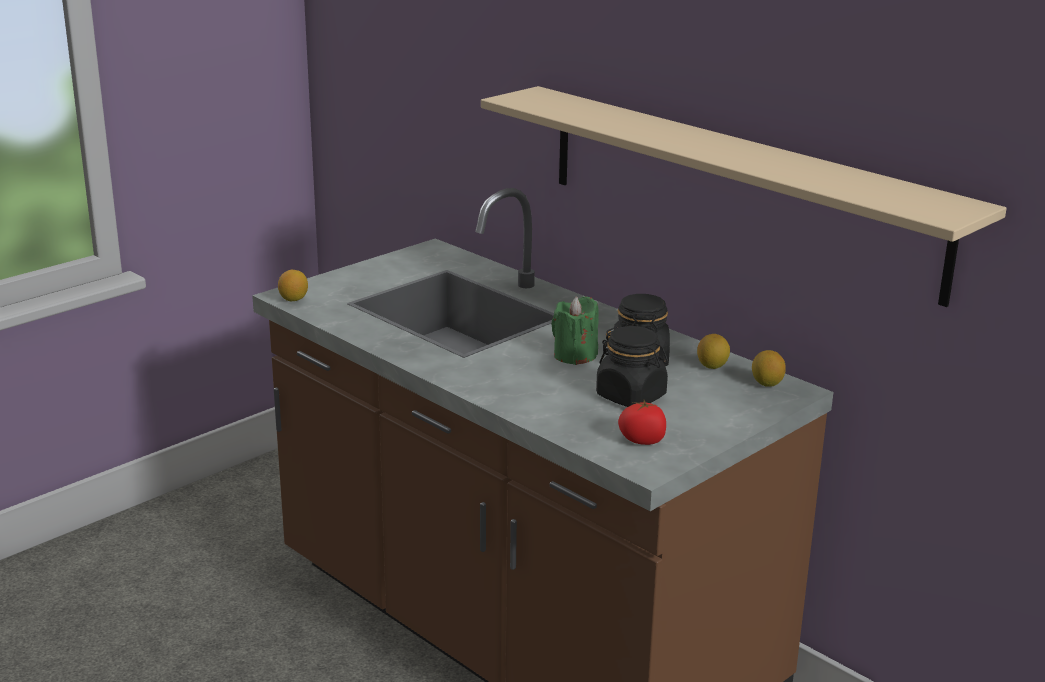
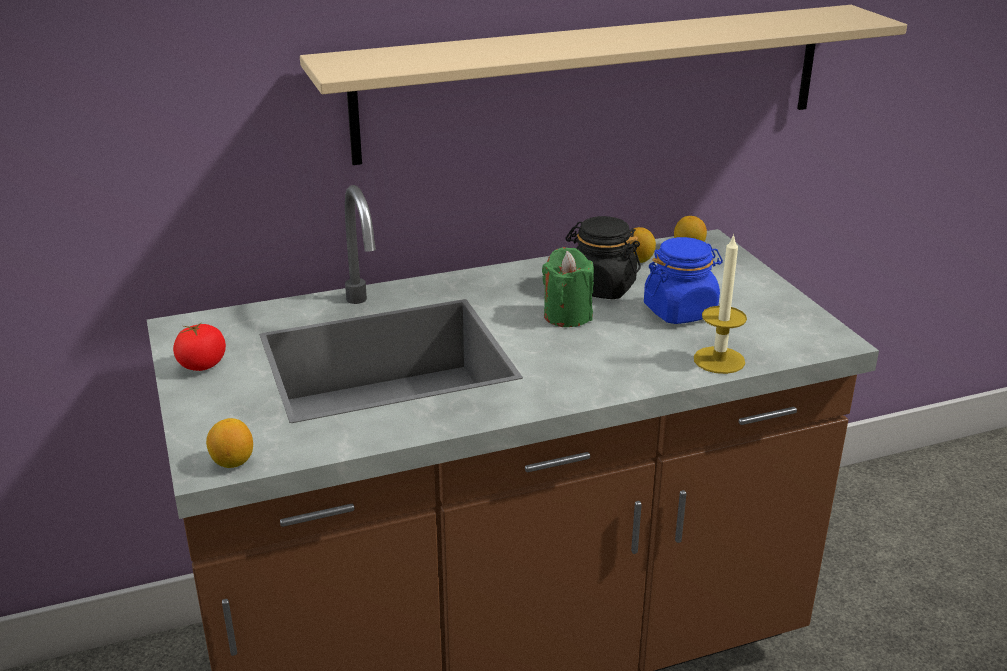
camera: 65 degrees left, 5 degrees up
black jar [596,326,668,407] -> blue jar [644,237,723,324]
tomato [618,400,666,445] -> tomato moved to [173,323,226,371]
none -> candle [694,234,747,374]

